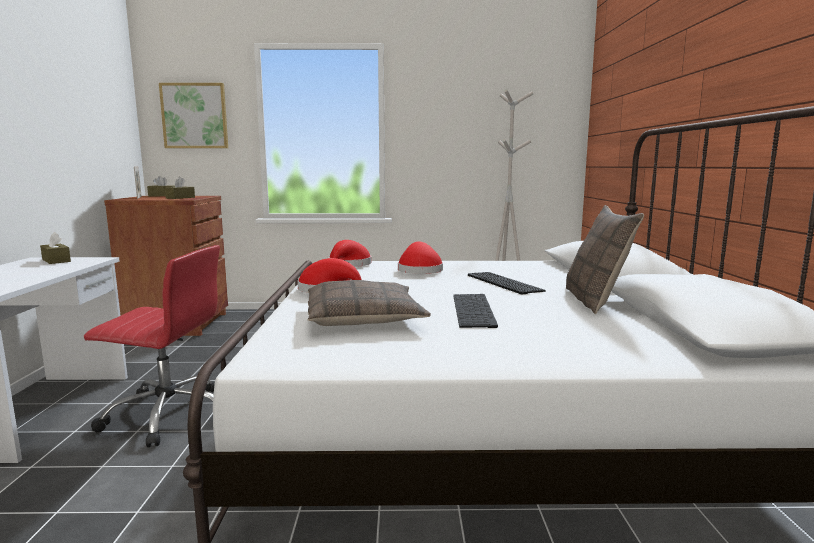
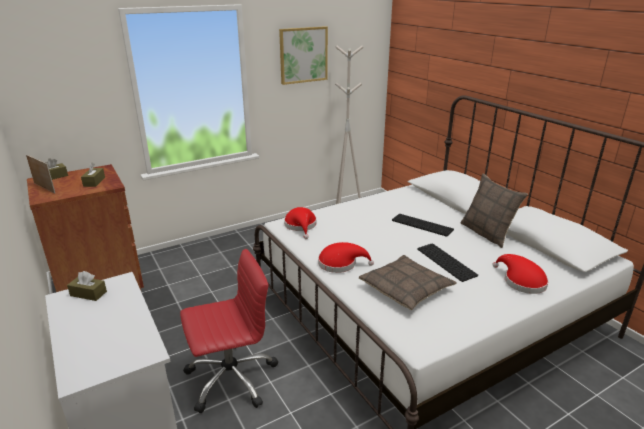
camera: 30 degrees left, 15 degrees up
picture [159,83,228,148] -> picture moved to [279,26,328,85]
red hat [398,241,443,274] -> red hat moved to [492,254,549,294]

